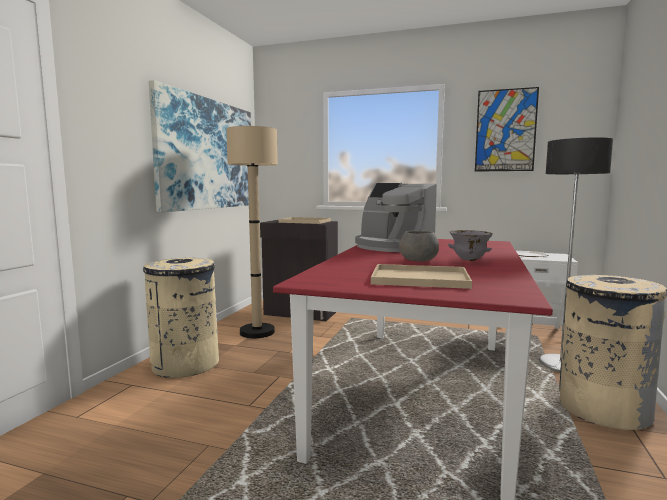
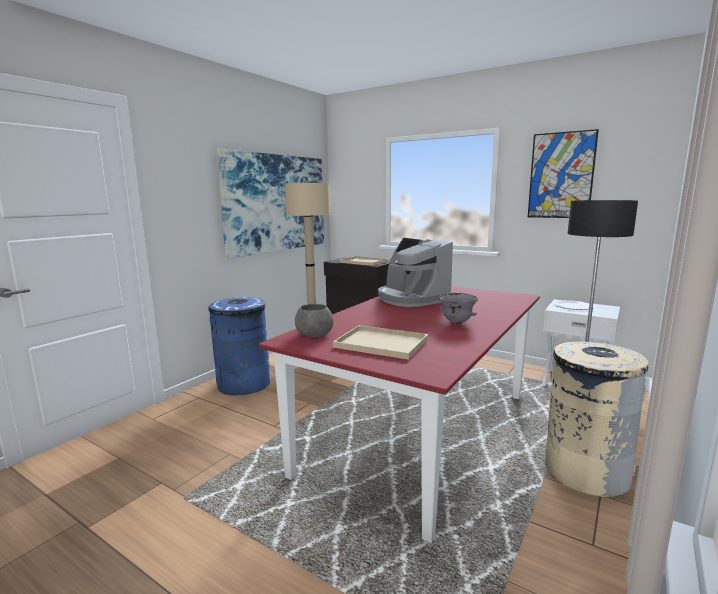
camera: 15 degrees right, 5 degrees up
beige trash can [143,258,219,378] -> blue trash can [208,297,271,395]
grey bowl [399,231,439,261] -> grey bowl moved to [295,304,334,337]

